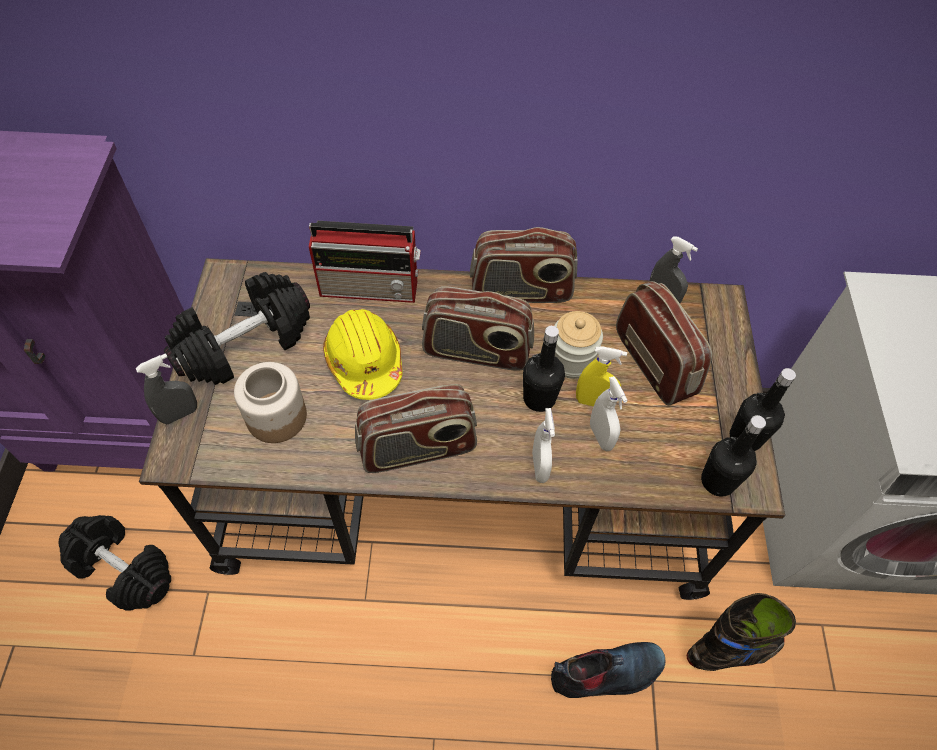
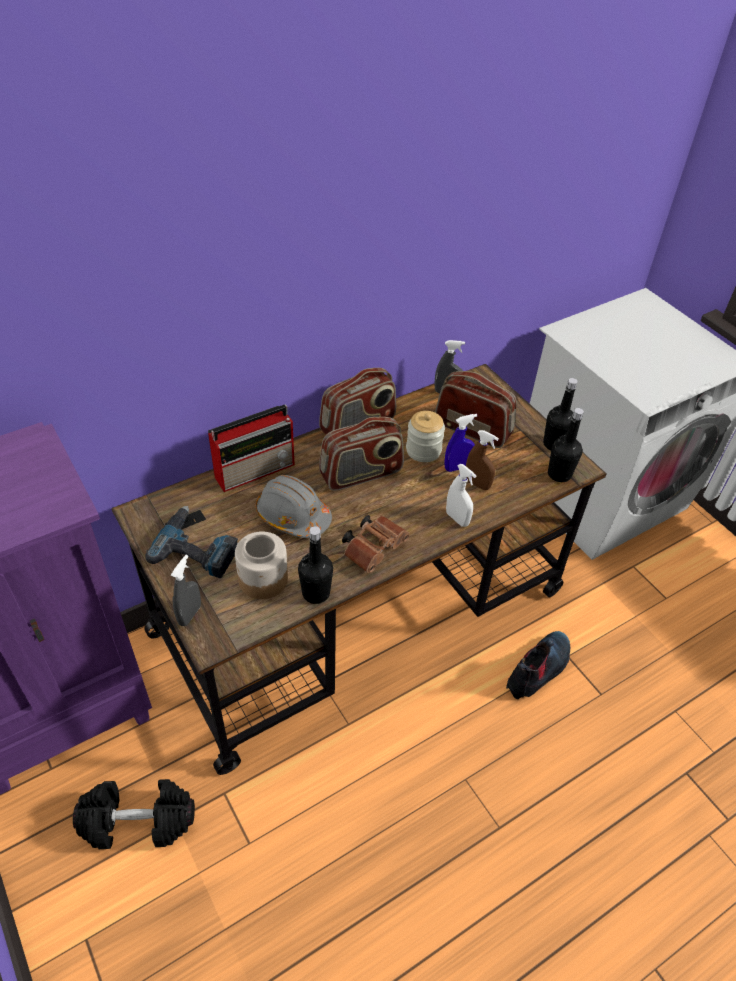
camera: 35 degrees left, 10 degrees down
black dumbbell [164,272,310,385] -> power drill [145,506,238,578]
yellow hard hat [323,309,403,400] -> grey hard hat [256,475,332,538]
radio [355,384,477,473] -> brown binoculars [342,515,410,573]
black bottle [523,326,565,412] -> black bottle moved to [298,526,333,604]
yellow spray bottle [576,346,627,406] -> blue spray bottle [444,414,477,472]
white spray bottle [590,376,628,451] -> brown spray bottle [466,430,499,490]
black boot [687,593,796,671] -> none

